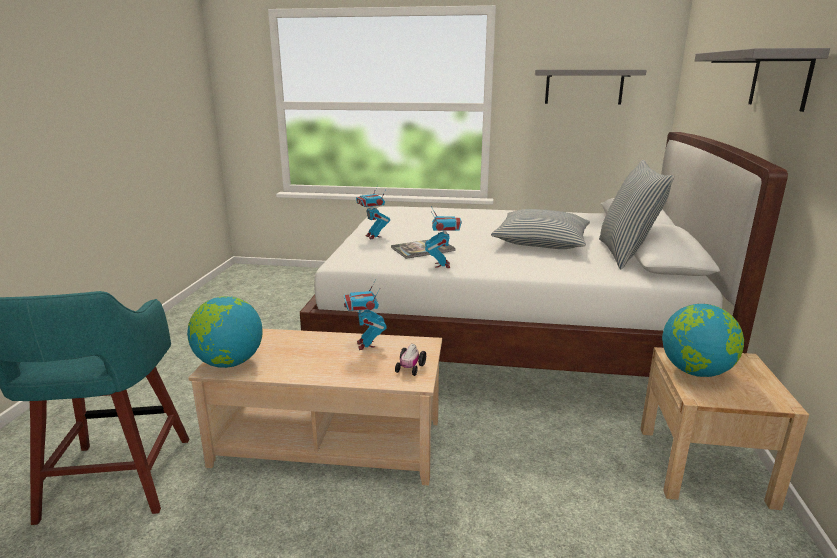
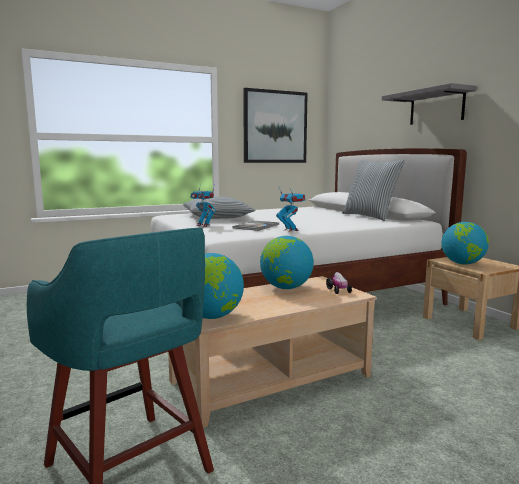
camera: 35 degrees left, 10 degrees down
toy robot [344,279,387,350] -> globe [260,236,314,289]
pillow [491,209,590,249] -> pillow moved to [183,196,256,219]
grey shelf [535,70,647,104] -> picture [243,88,308,163]

